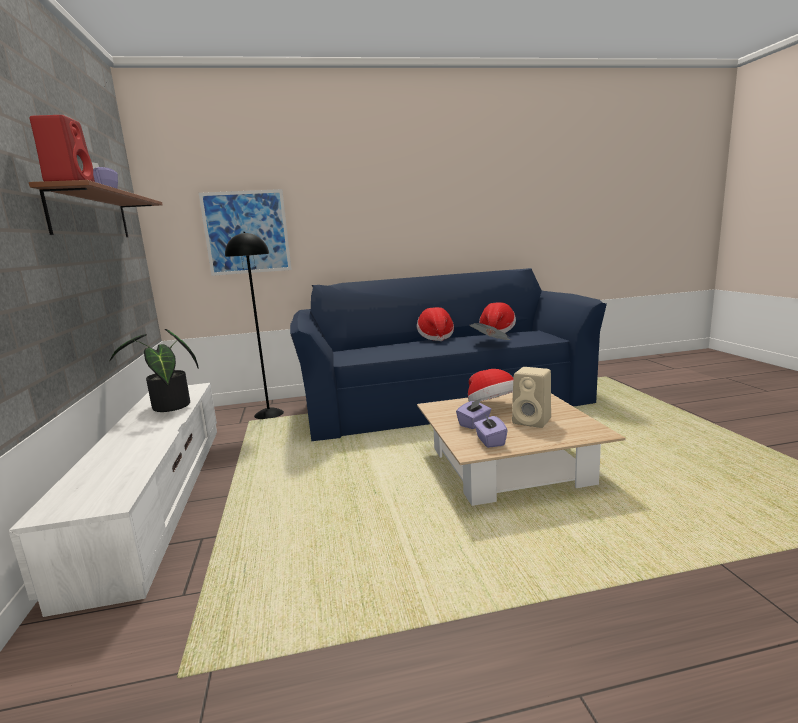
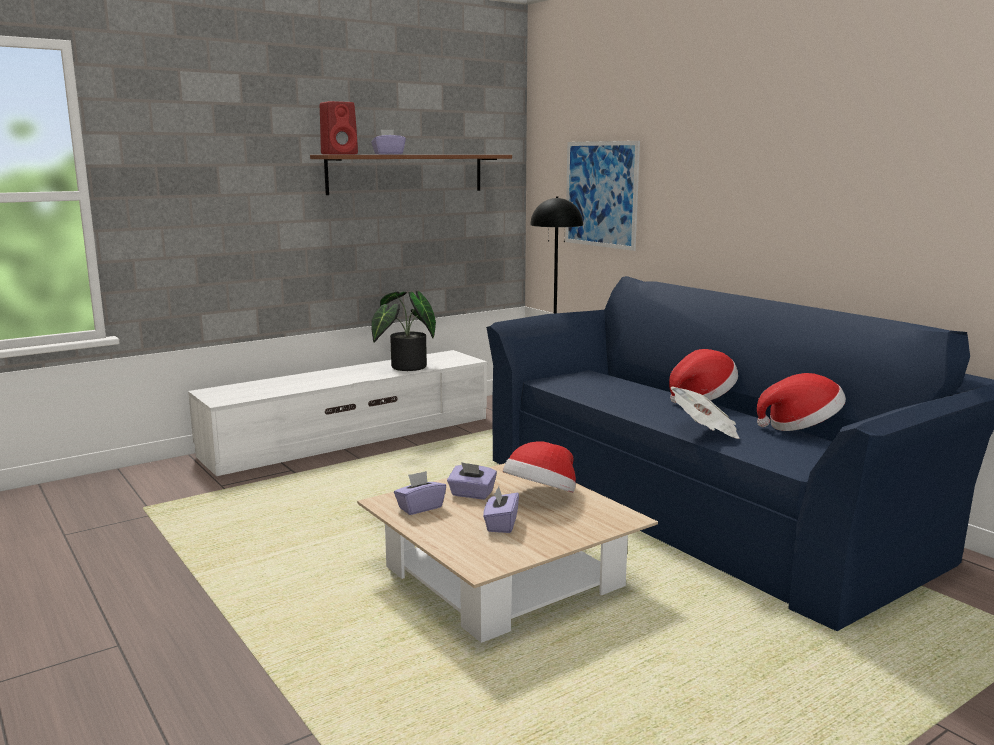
camera: 65 degrees right, 0 degrees up
beige speaker [512,367,551,428] -> purple tissue box [483,486,519,533]

